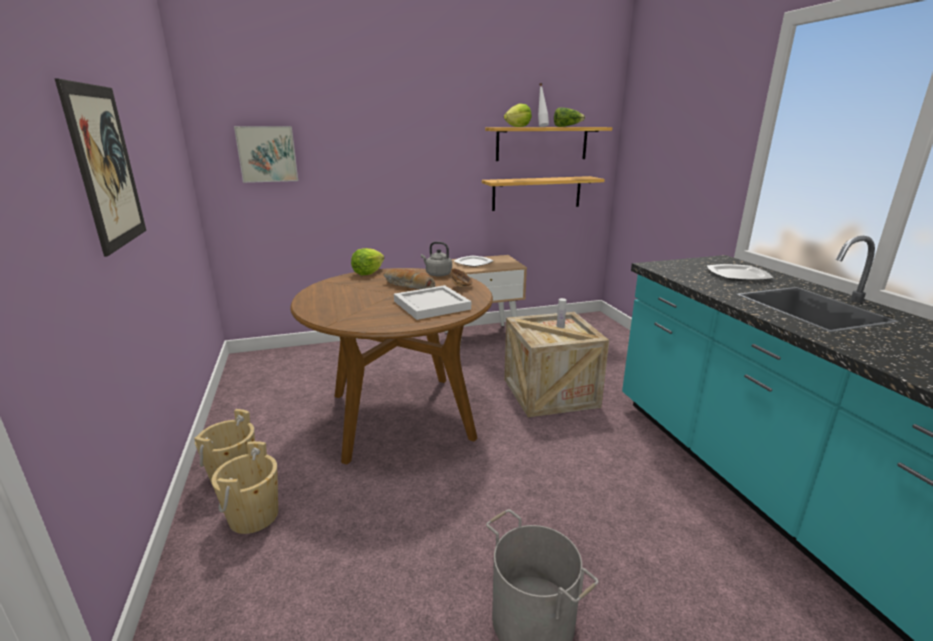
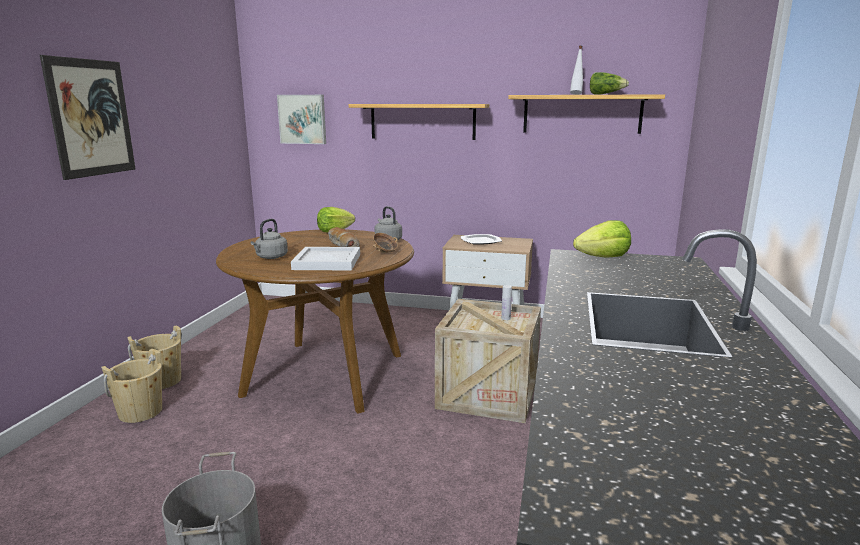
camera: 30 degrees right, 5 degrees down
shelf [482,176,605,211] -> shelf moved to [349,104,489,140]
lettuce [504,104,532,127] -> lettuce moved to [573,220,631,257]
plate [707,264,773,281] -> none
none -> grey kettle [251,219,288,259]

